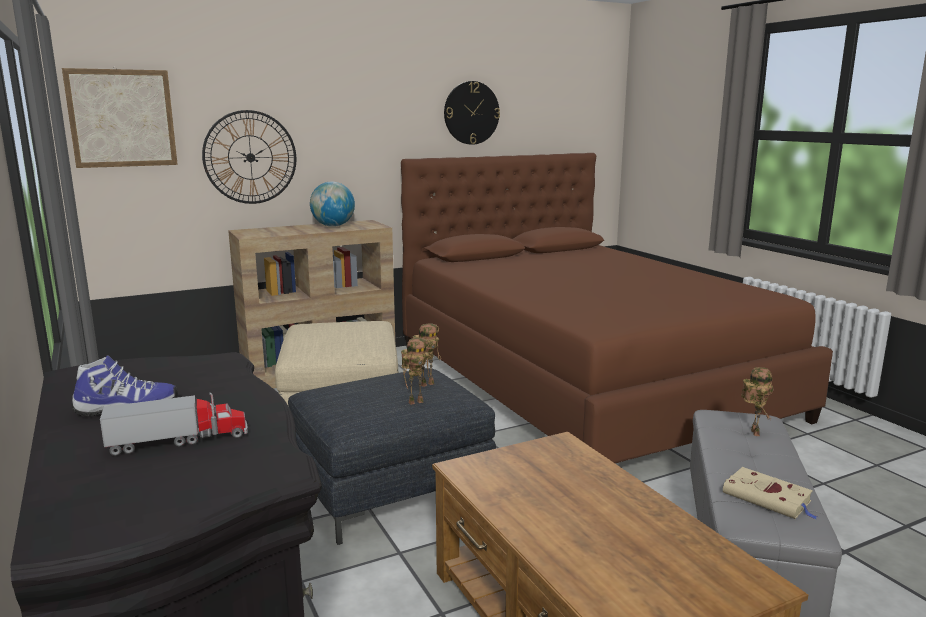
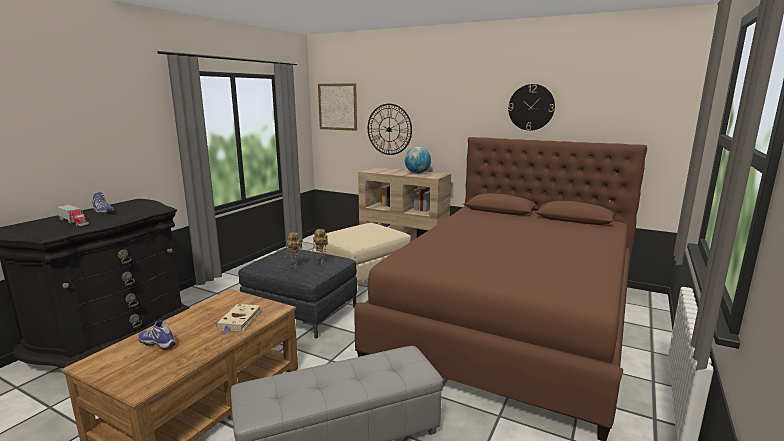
camera: 55 degrees right, 0 degrees up
beige book [723,467,817,519] -> beige book moved to [216,304,261,335]
toy robot [741,367,773,436] -> none
none -> shoe [138,321,176,350]

